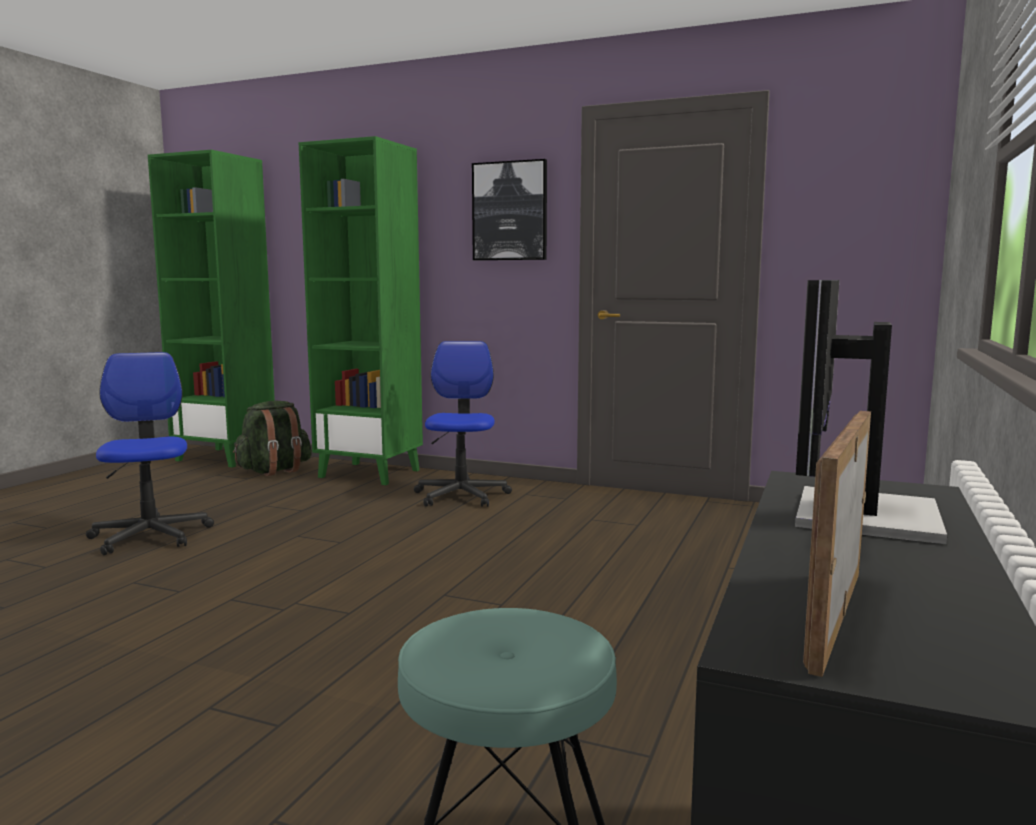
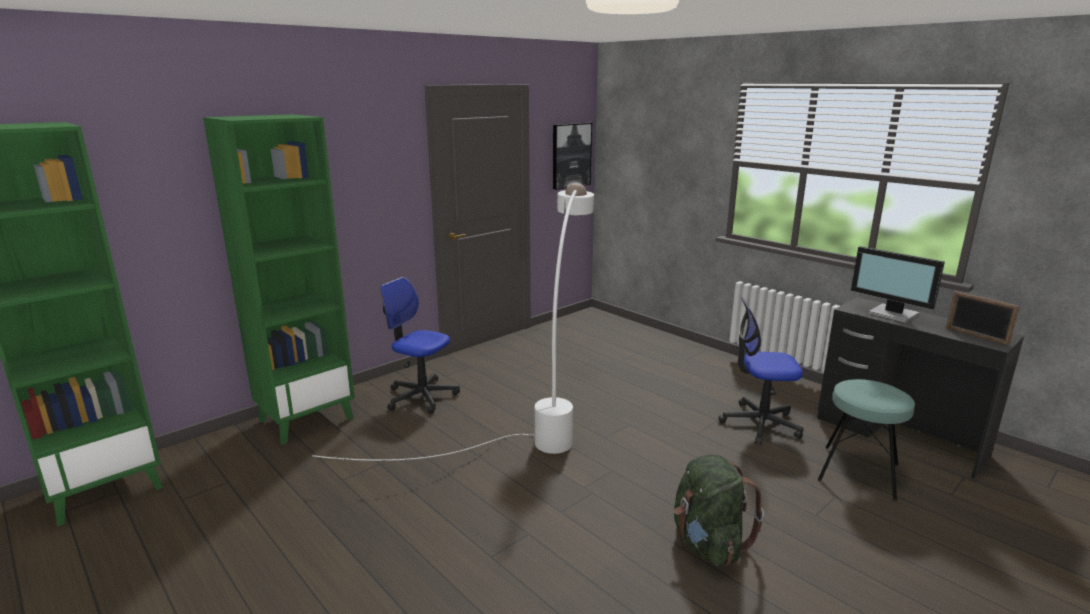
camera: 65 degrees left, 10 degrees up
office chair [86,352,214,555] -> office chair moved to [718,297,803,445]
green backpack [233,401,312,476] -> green backpack moved to [674,454,764,567]
picture [472,159,547,260] -> picture moved to [553,123,592,190]
none -> white floor lamp [313,183,594,461]

